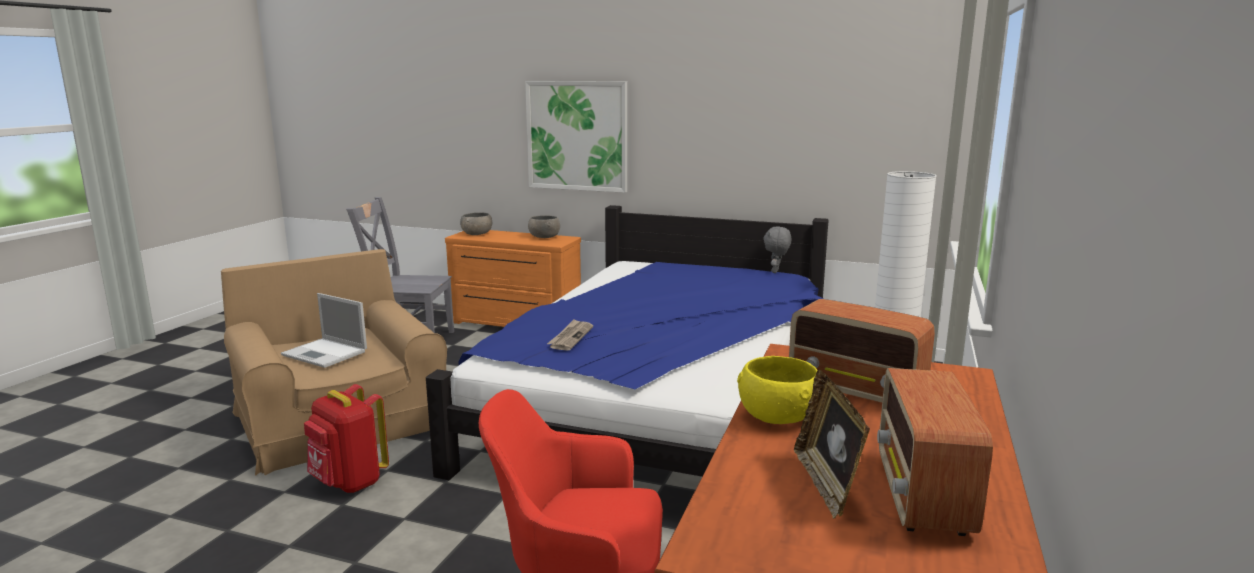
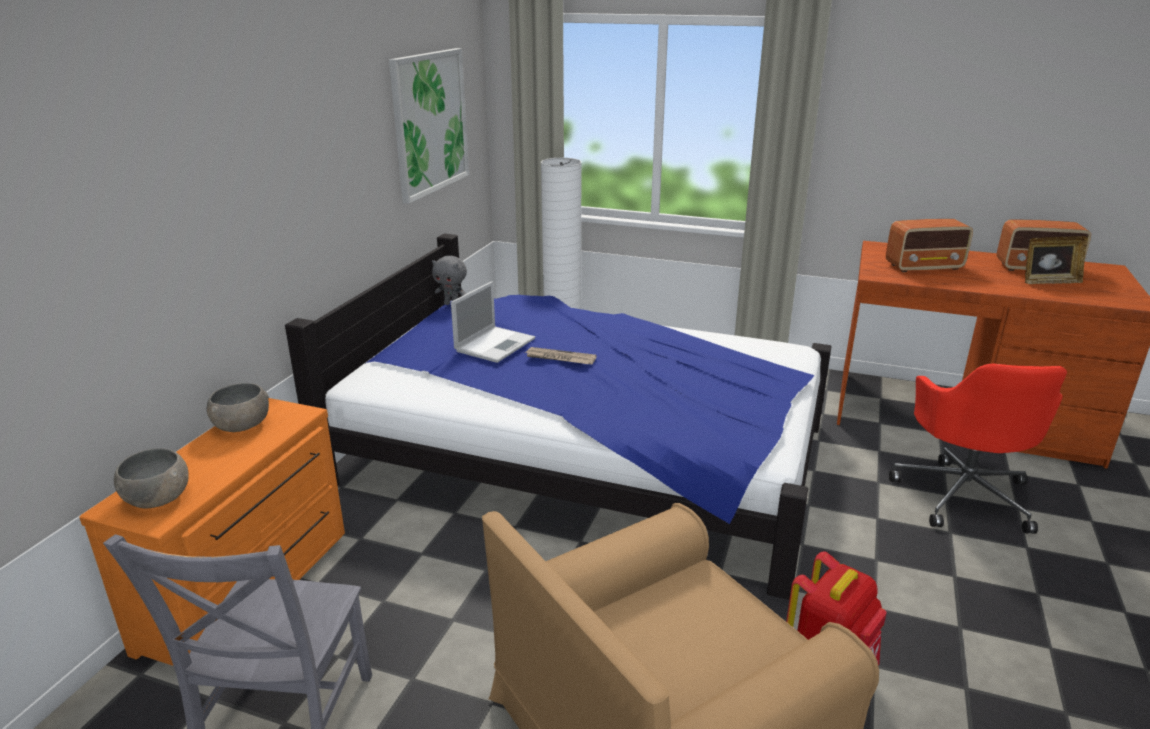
camera: 90 degrees left, 10 degrees up
laptop [281,293,367,368] -> laptop moved to [451,281,535,363]
picture [525,81,627,193] -> picture moved to [389,48,469,204]
newspaper [547,319,593,351] -> newspaper moved to [525,347,597,365]
yellow bowl [737,356,818,424] -> none
radio [789,299,935,403] -> radio turned 45 degrees clockwise [886,219,973,272]

